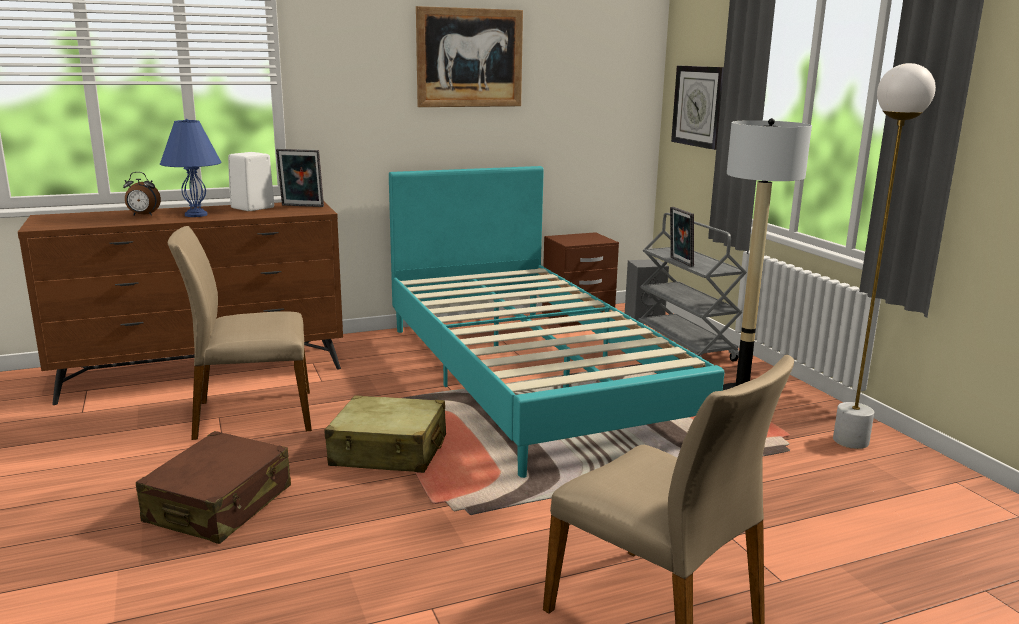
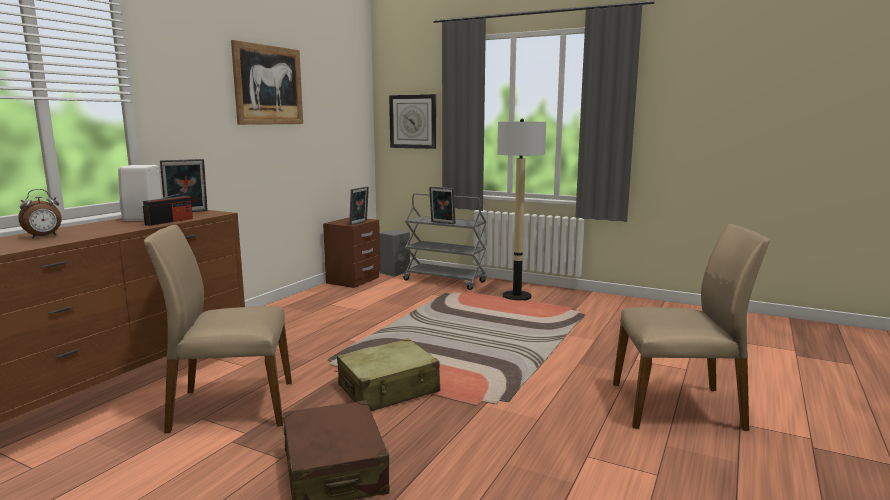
camera: 40 degrees left, 5 degrees down
blue table lamp [160,119,221,217] -> none
beige chair [168,226,312,440] -> beige chair turned 45 degrees clockwise [144,225,292,433]
turquoise bed [389,166,724,478] -> none
white floor lamp [833,63,936,449] -> none
none -> radio [143,192,193,226]
none -> picture frame [349,187,369,225]

